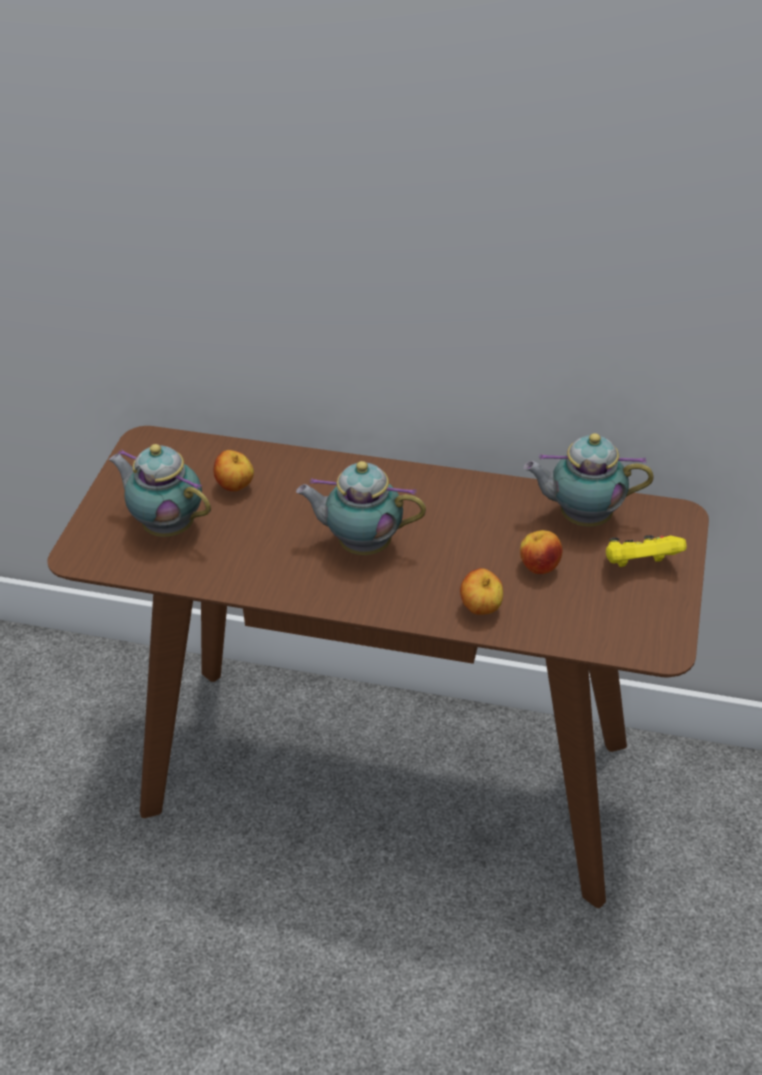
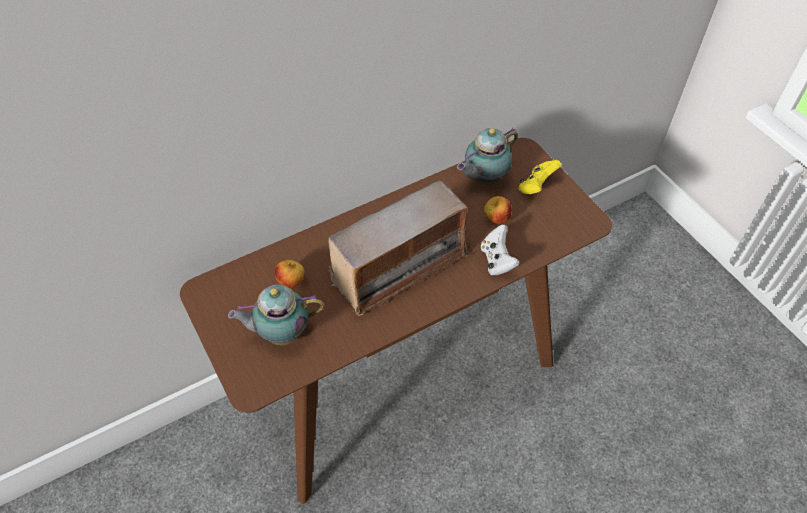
camera: 45 degrees left, 10 degrees up
teapot [296,461,426,555] -> radio [328,178,469,316]
apple [460,568,503,615] -> white game controller [481,225,520,276]

